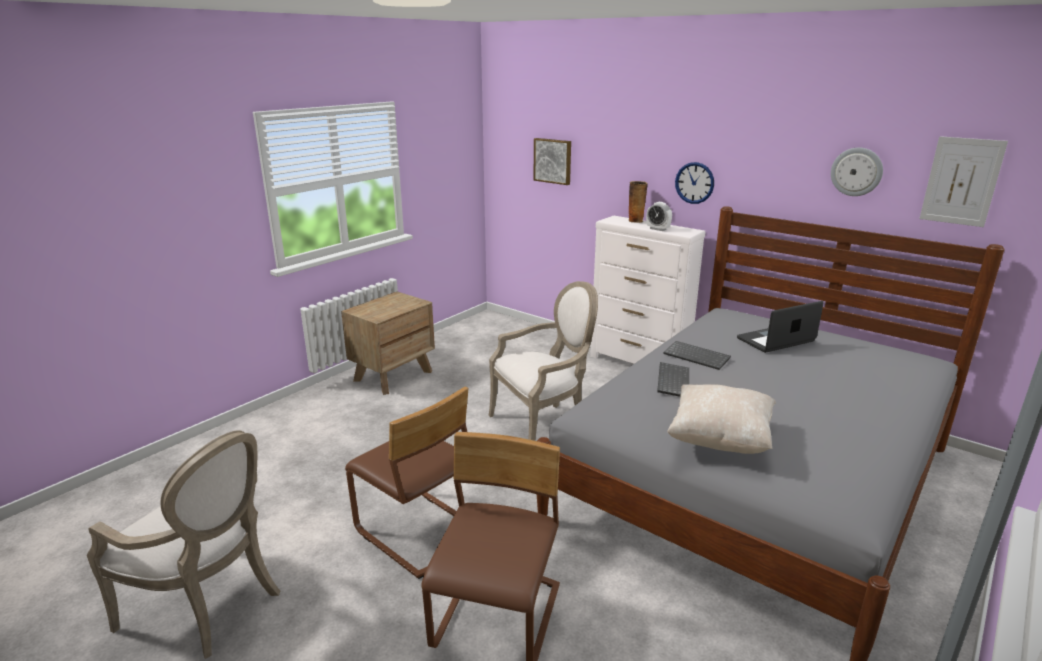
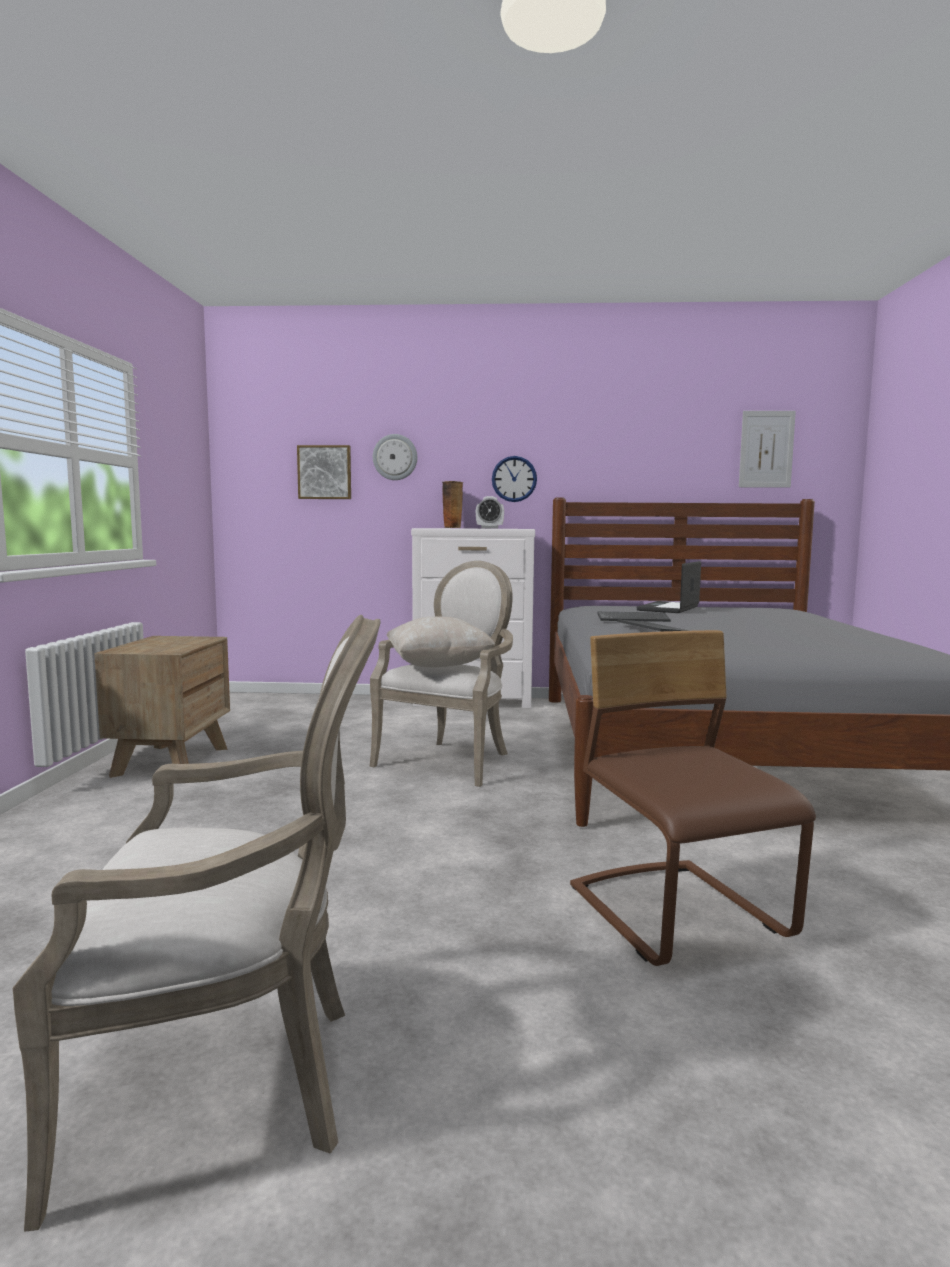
camera: 35 degrees left, 15 degrees down
brown chair [345,387,469,579] -> none
beige pillow [667,384,776,454] -> beige pillow moved to [387,617,495,667]
wall clock [831,148,883,196] -> wall clock moved to [373,434,417,480]

